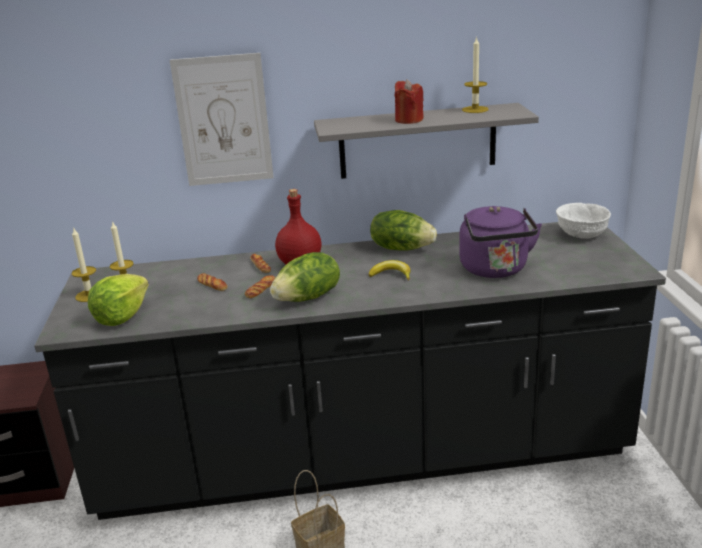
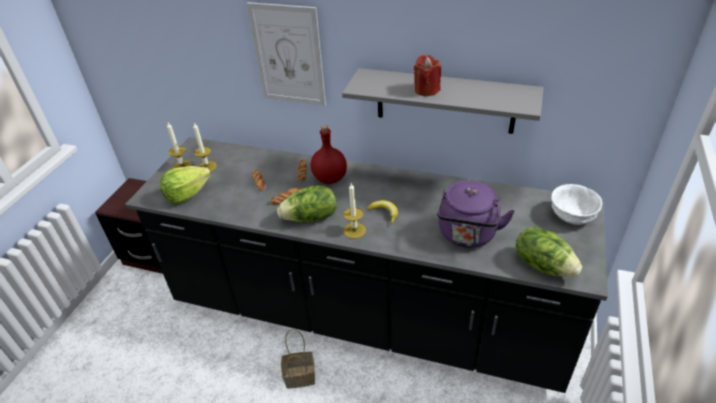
camera: 25 degrees right, 15 degrees up
lettuce [370,210,437,251] -> lettuce moved to [515,227,582,277]
candle [462,36,489,113] -> candle moved to [343,183,366,239]

